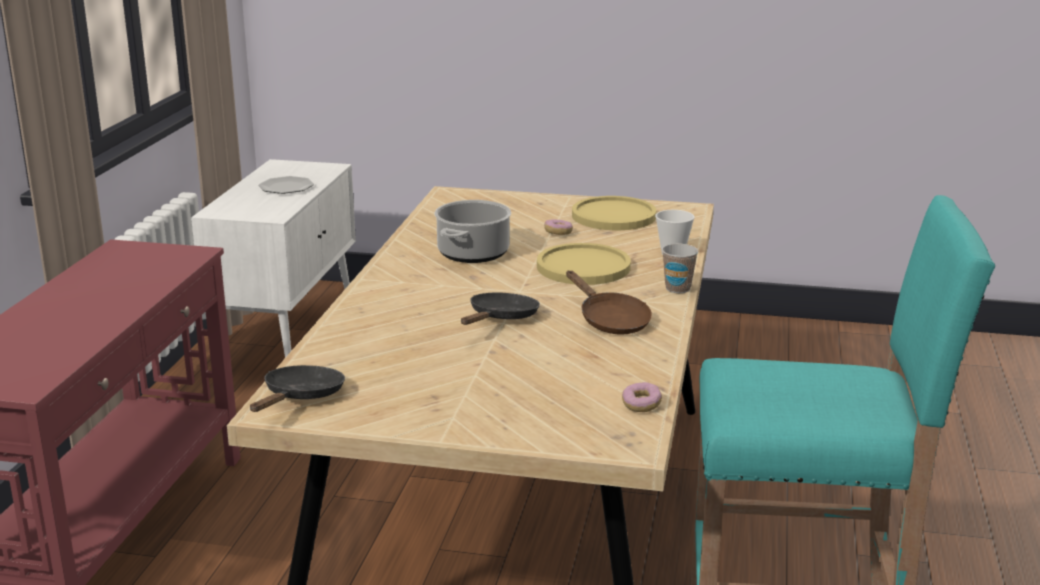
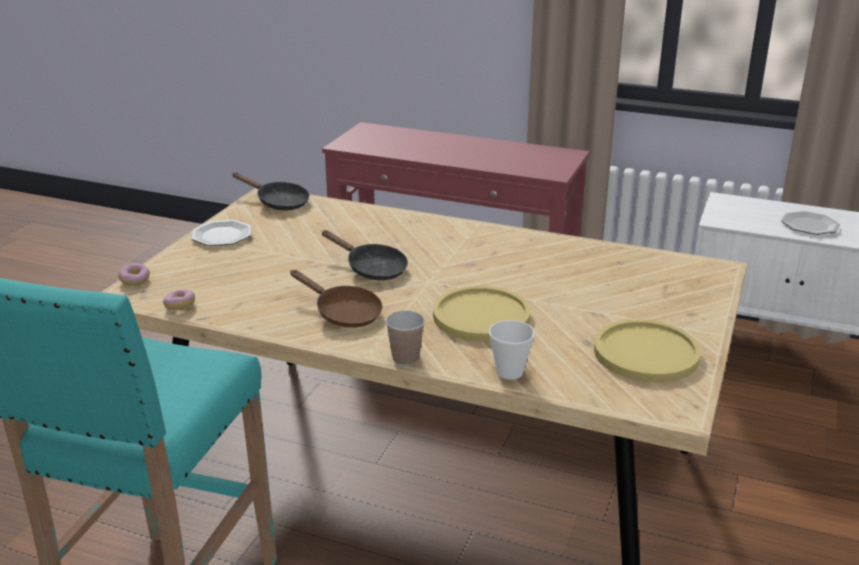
camera: 100 degrees right, 5 degrees up
cooking pot [434,200,511,263] -> none
donut [544,219,573,235] -> donut moved to [118,263,150,286]
brown frying pan [566,271,652,335] -> brown frying pan turned 120 degrees counterclockwise [290,270,383,328]
none -> plate [192,220,251,246]

